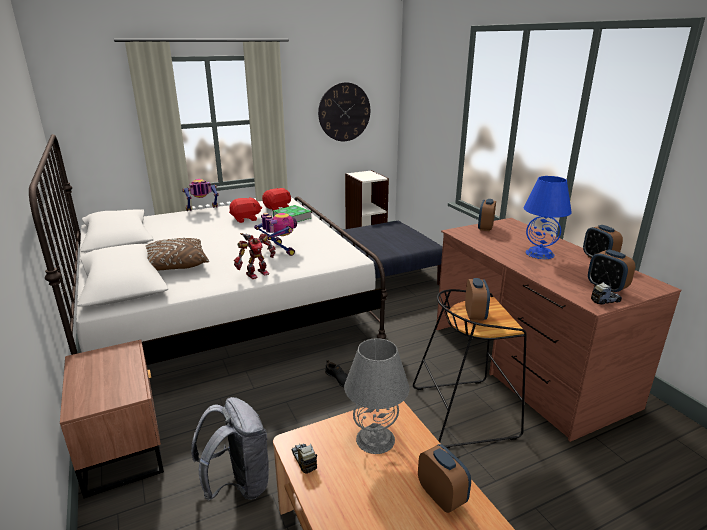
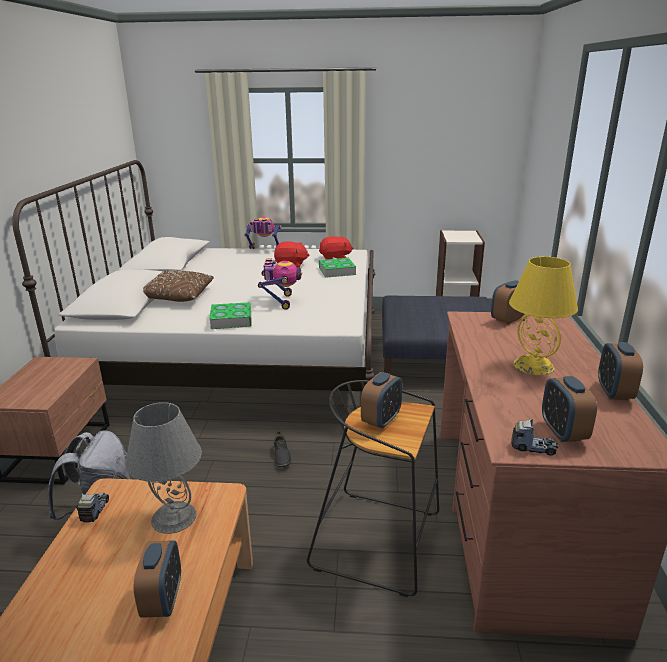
camera: 30 degrees right, 0 degrees up
toy robot [234,233,275,279] -> book [209,302,251,329]
wall clock [318,82,370,141] -> none
blue table lamp [524,176,572,259] -> yellow table lamp [509,256,578,375]

